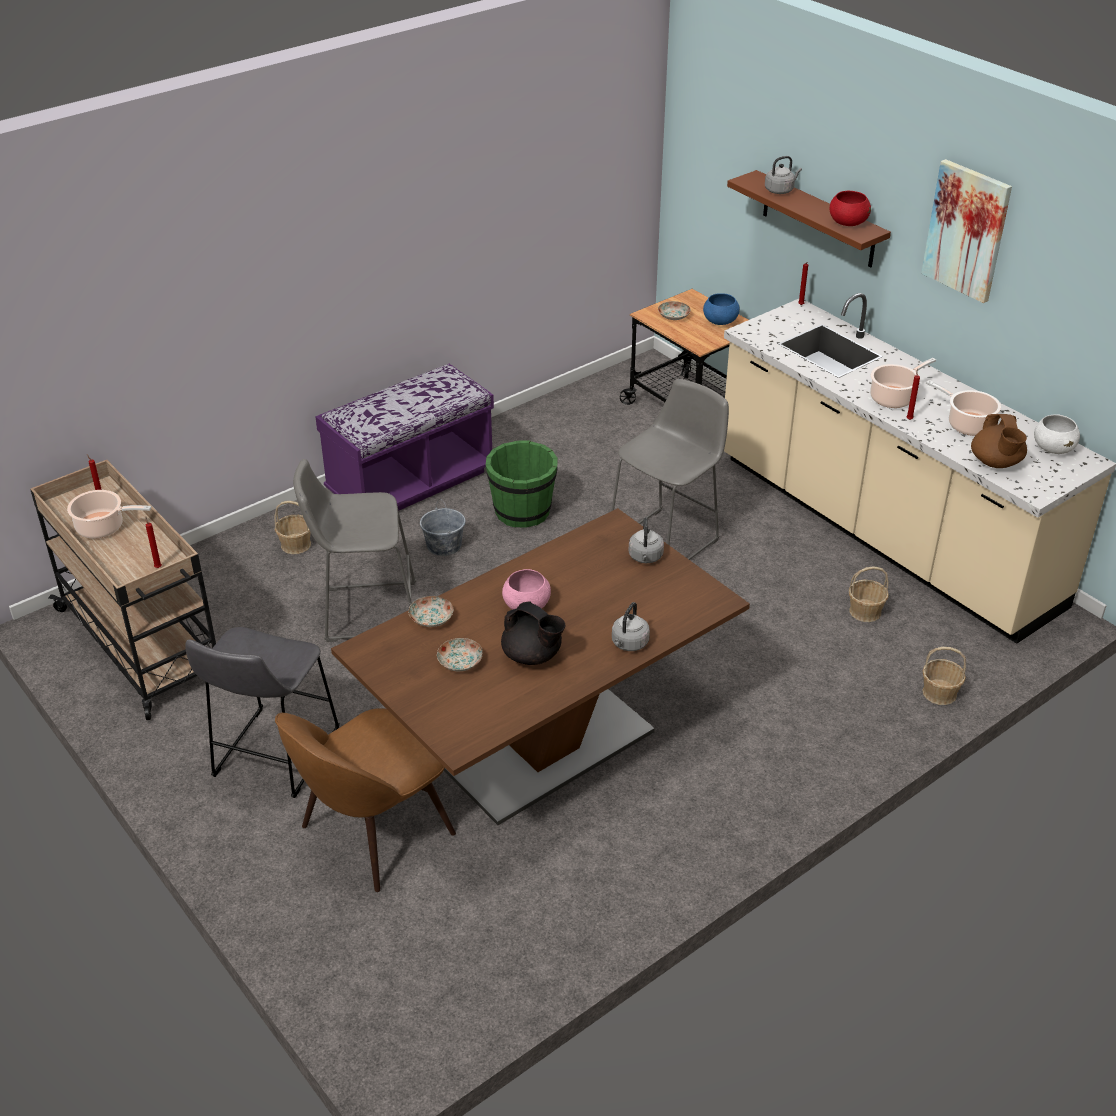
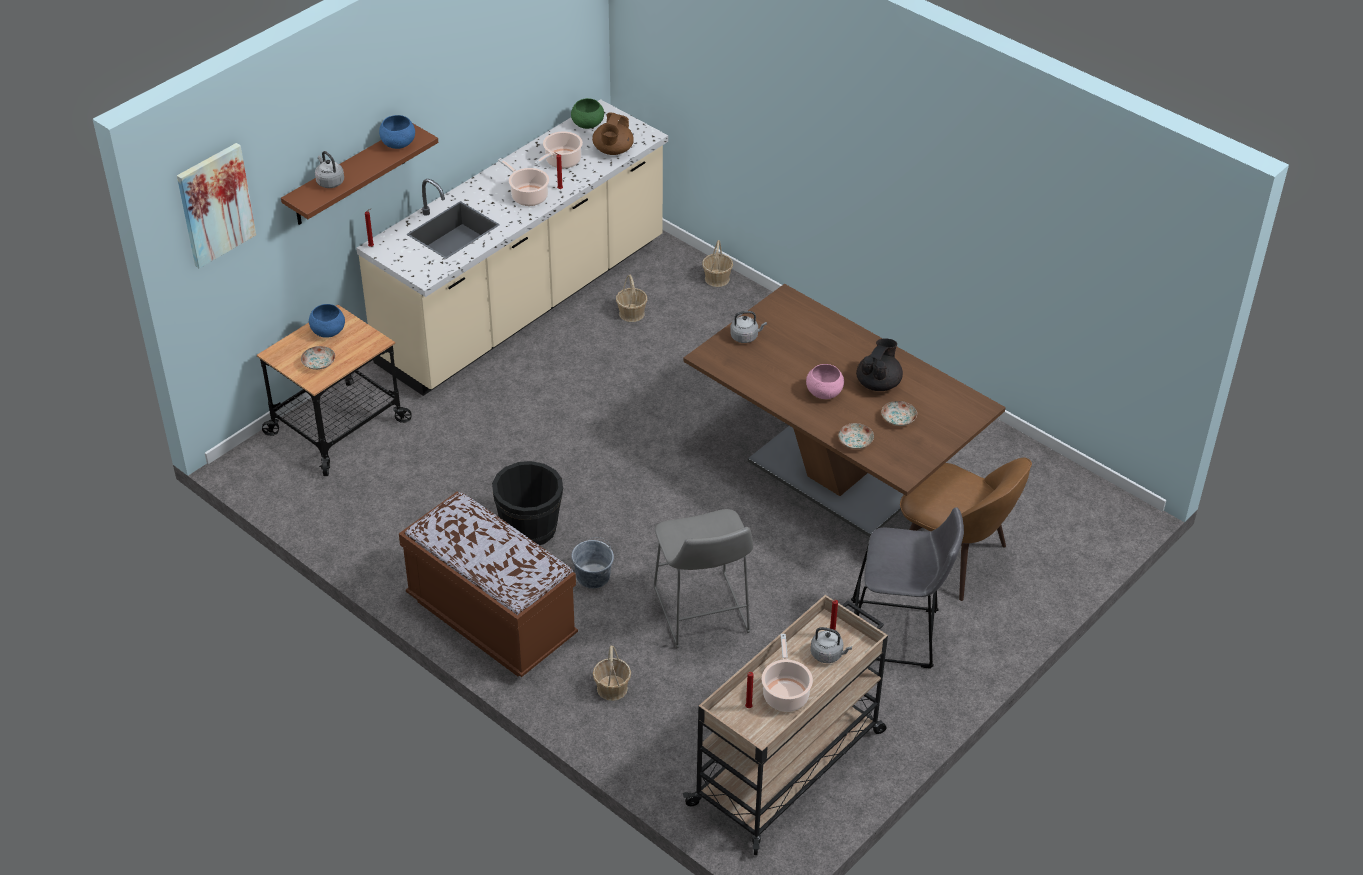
camera: 100 degrees left, 5 degrees up
purple bench [315,364,494,511] -> brown bench [399,492,578,677]
green bucket [486,440,558,528] -> black bucket [492,461,563,545]
grey stool [611,379,729,560] -> none
grey kettle [612,602,650,651] -> grey kettle moved to [811,627,852,663]
red bowl [829,191,871,226] -> blue bowl [379,115,415,149]
picture [921,159,1012,303] -> picture moved to [177,143,256,268]
brown teapot [971,414,1027,468] -> brown teapot turned 120 degrees clockwise [592,113,634,155]
white bowl [1034,414,1080,454] -> green bowl [571,98,604,129]

